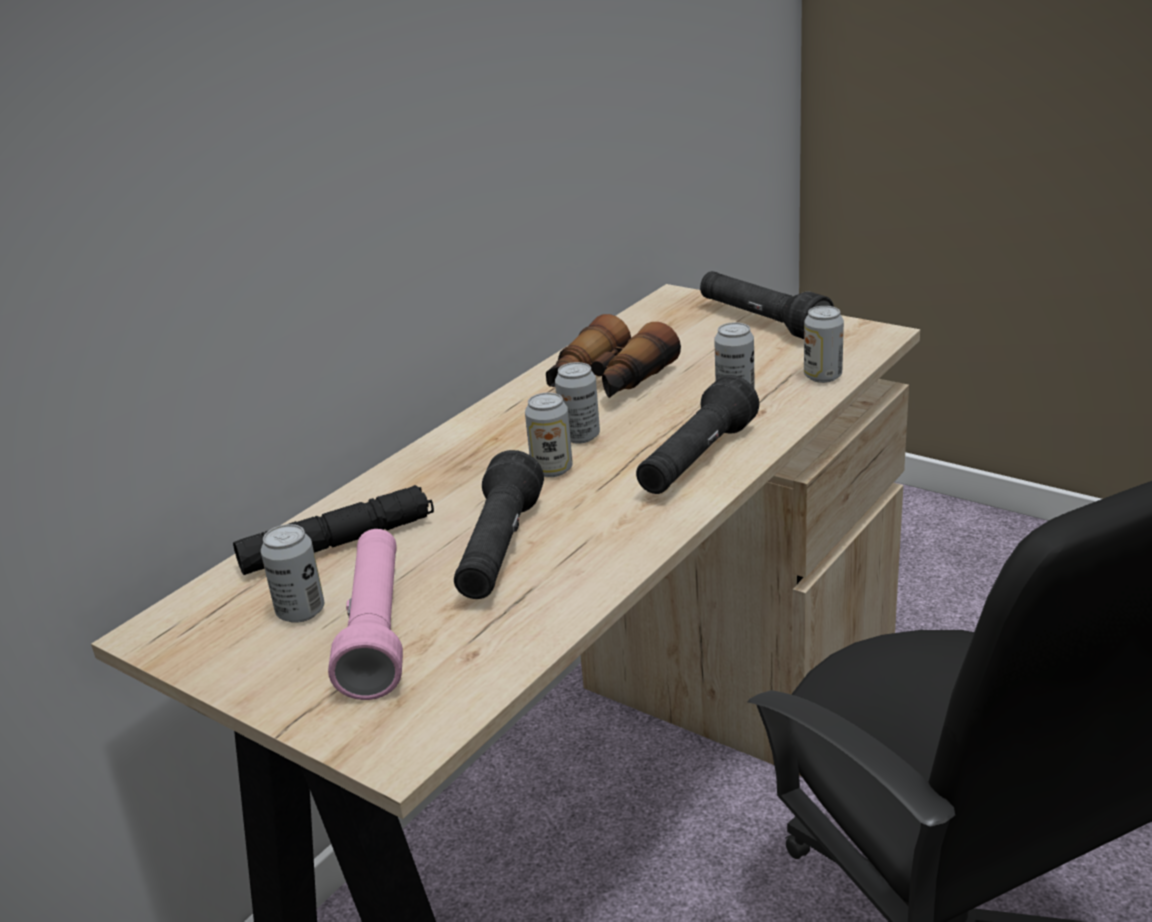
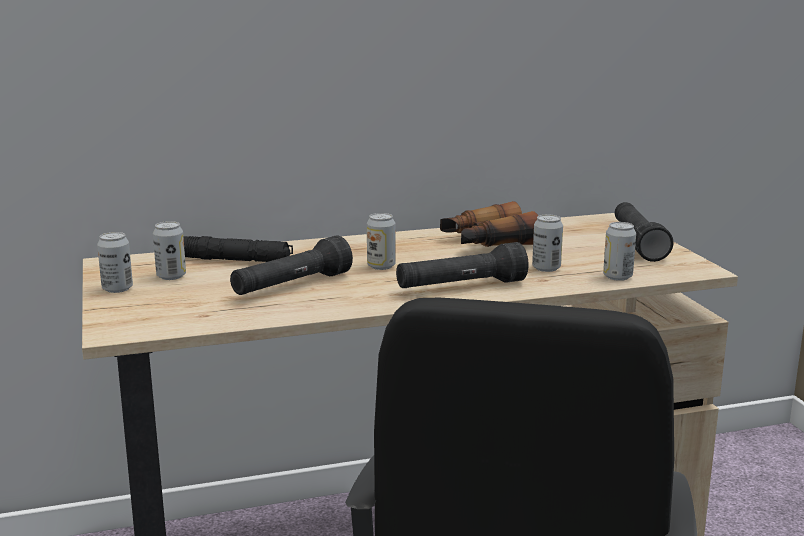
camera: 35 degrees right, 10 degrees down
pink flashlight [328,529,403,700] -> none
can [555,362,600,444] -> can moved to [97,232,133,293]

